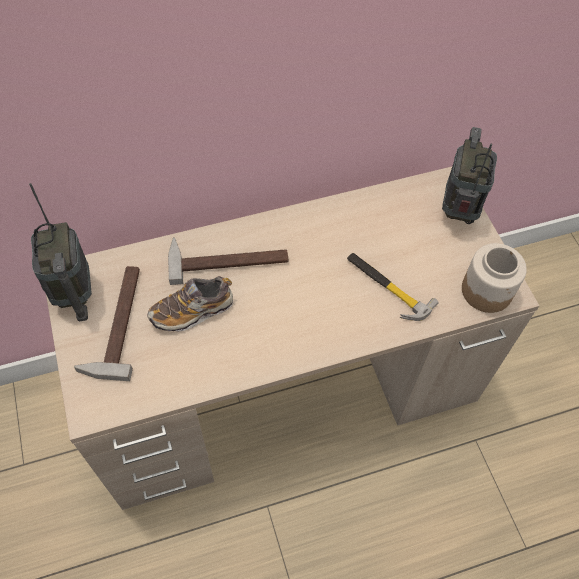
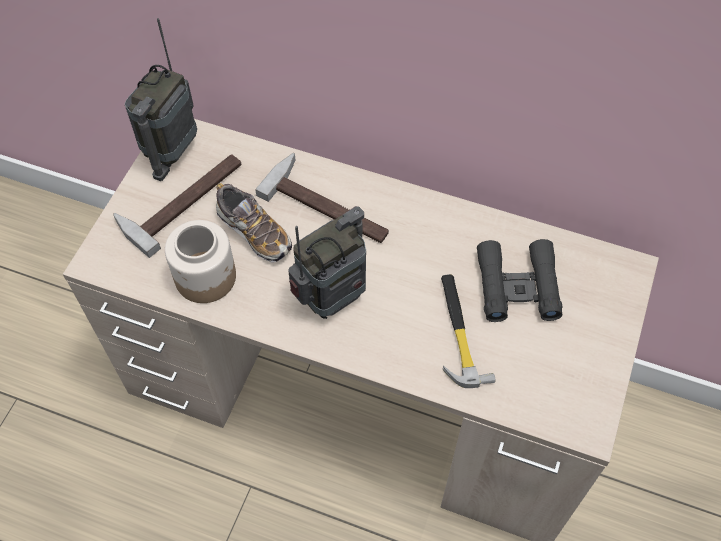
camera: 40 degrees right, 0 degrees up
shoe [148,276,234,331] -> shoe turned 150 degrees counterclockwise [216,183,292,263]
radio [442,127,497,224] -> radio moved to [288,206,366,319]
jar [462,243,527,313] -> jar moved to [165,220,236,303]
none -> black binoculars [477,239,562,322]

